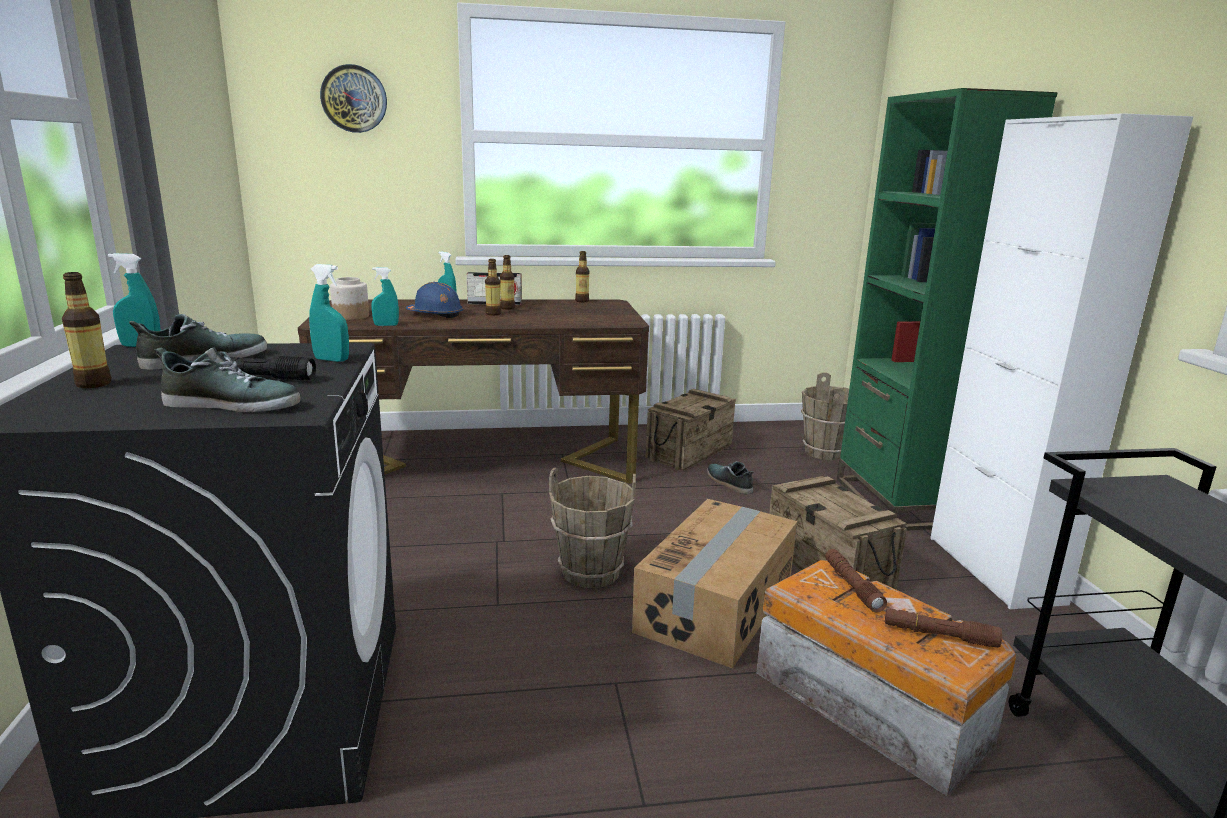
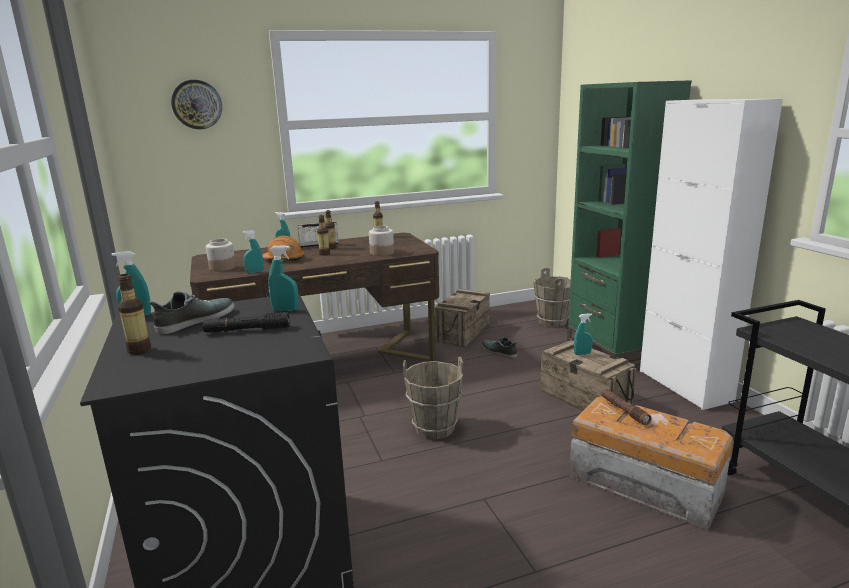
camera: 10 degrees left, 0 degrees up
shoe [154,348,301,412] -> none
blue hard hat [406,282,464,318] -> orange hard hat [262,236,304,261]
cardboard box [632,499,797,669] -> none
brown flashlight [885,608,1002,648] -> none
none -> jar [369,226,394,256]
none -> turquoise spray bottle [574,313,593,355]

